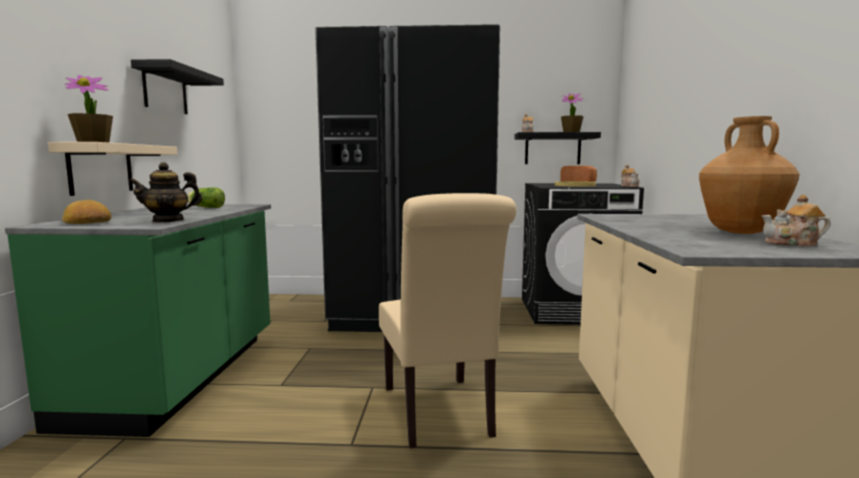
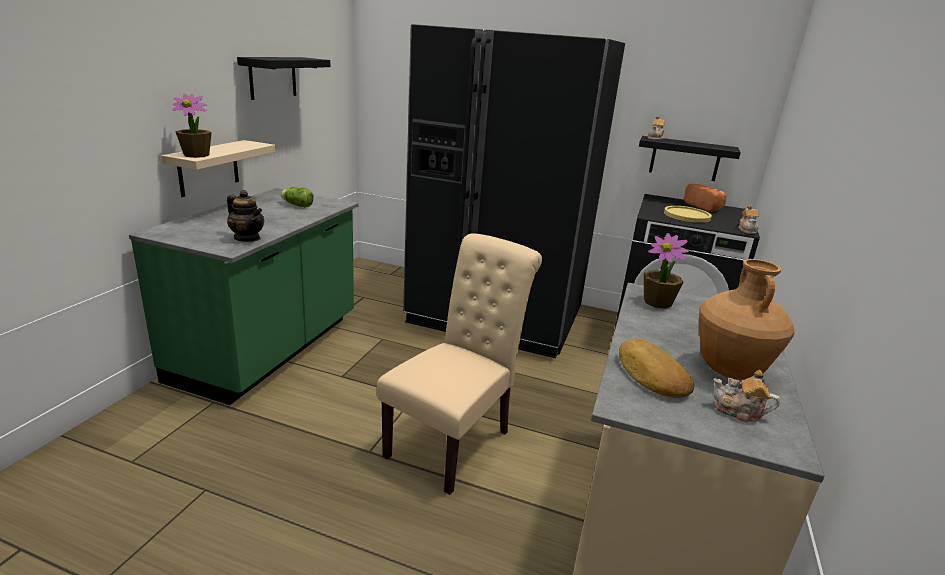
camera: 15 degrees right, 15 degrees up
bread [62,200,111,224] -> bread moved to [619,339,694,398]
teapot [128,162,202,222] -> teapot turned 135 degrees counterclockwise [227,190,264,242]
beige chair [379,193,516,448] -> beige chair turned 150 degrees counterclockwise [377,233,542,495]
potted plant [561,93,584,132] -> potted plant moved to [644,233,689,309]

